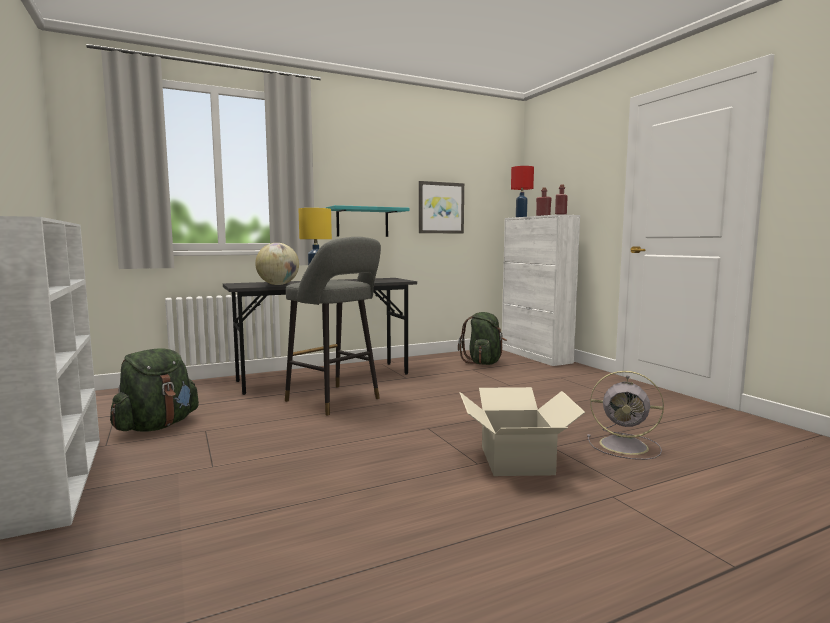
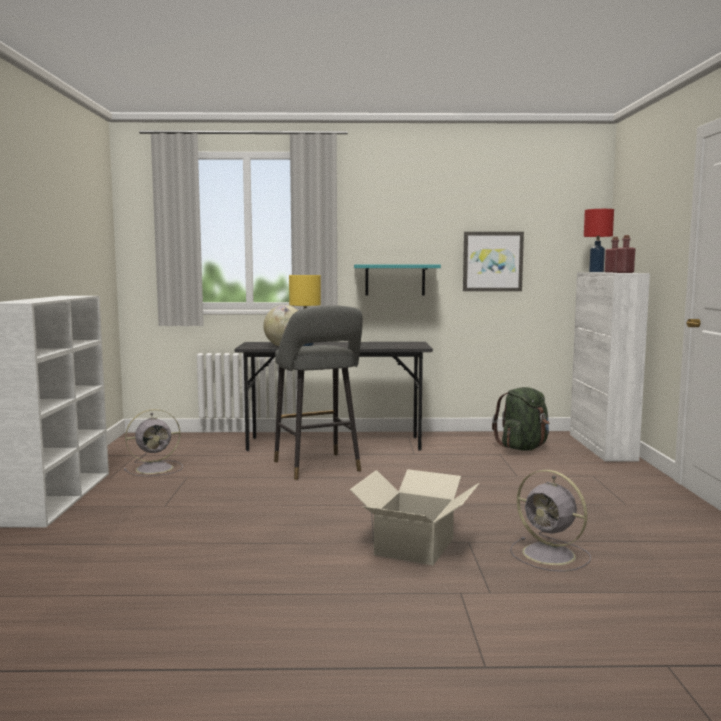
camera: 25 degrees right, 0 degrees up
green backpack [110,348,199,431] -> grey fan [124,409,183,476]

